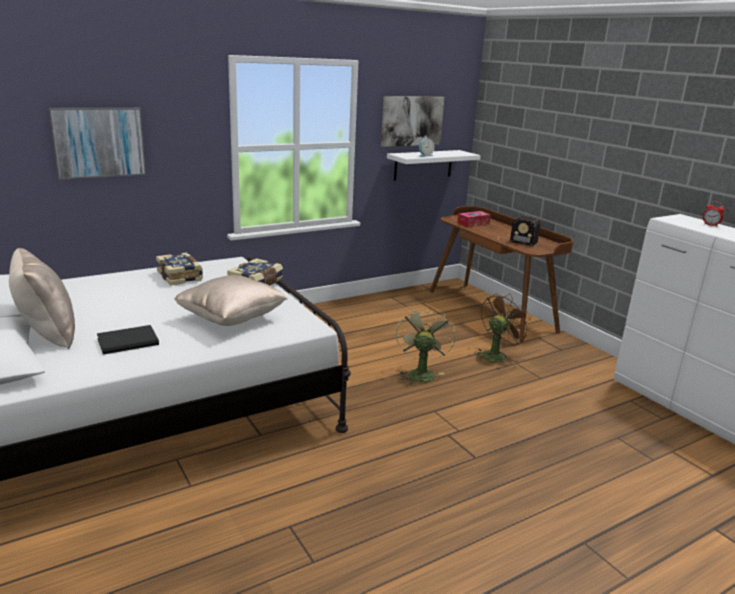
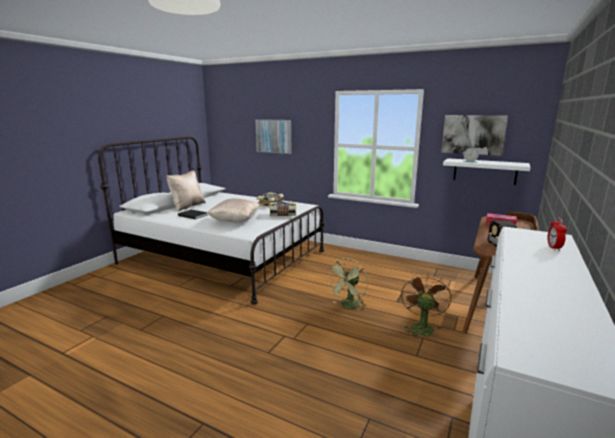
camera: 60 degrees right, 5 degrees down
green fan [396,306,455,386] -> green fan turned 150 degrees clockwise [326,258,368,310]
brown fan [474,293,531,362] -> brown fan turned 90 degrees counterclockwise [401,273,451,339]

